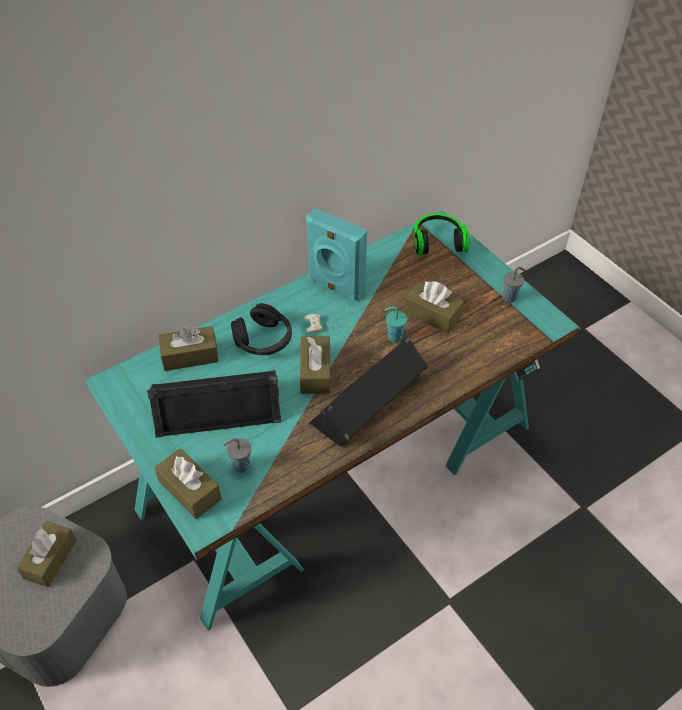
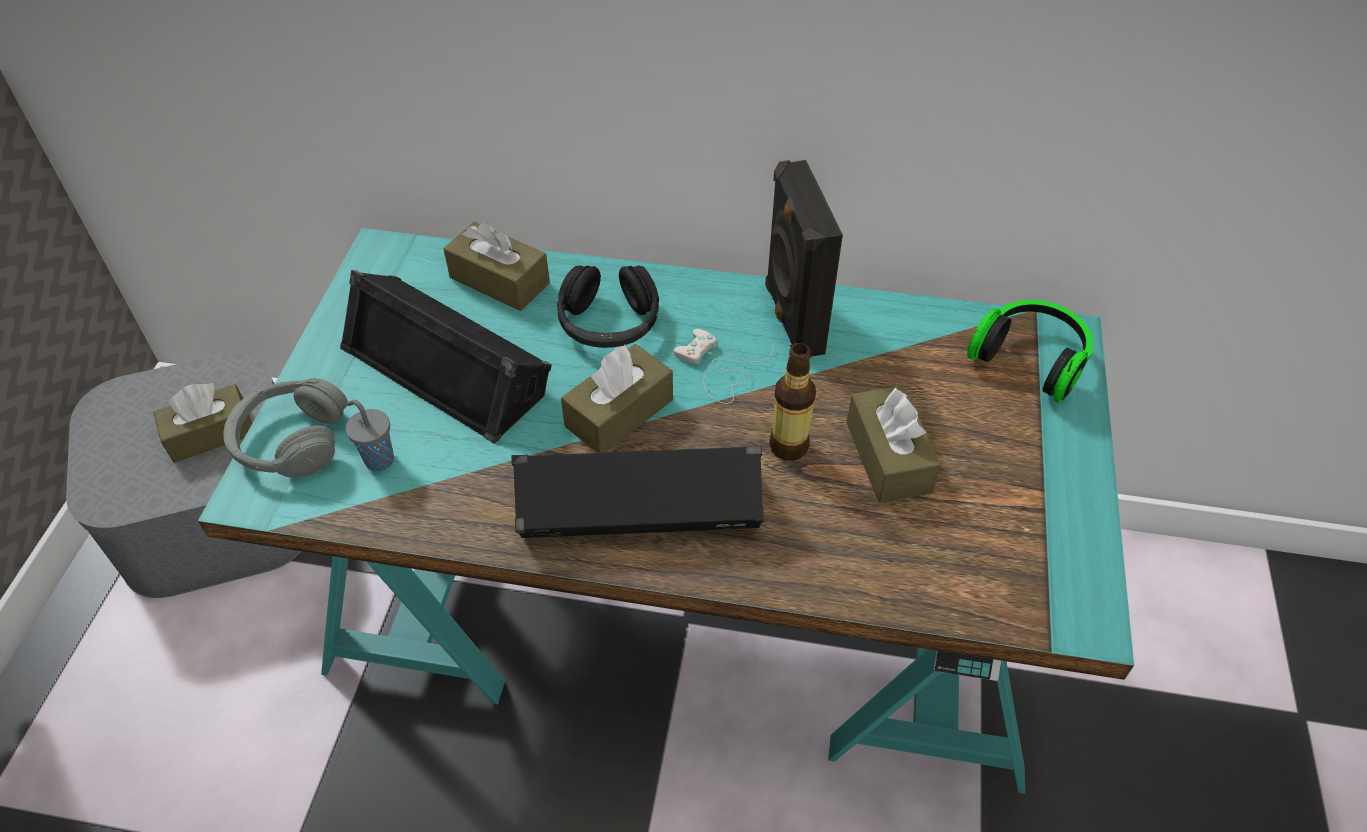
camera: 45 degrees right, 0 degrees up
brown tissue box [155,448,221,519] -> grey headphones [223,378,348,478]
turquoise speaker [306,209,367,301] -> black speaker [765,160,843,359]
turquoise cup [385,306,407,342] -> bottle [769,343,816,461]
grey cup [503,267,526,303] -> none

